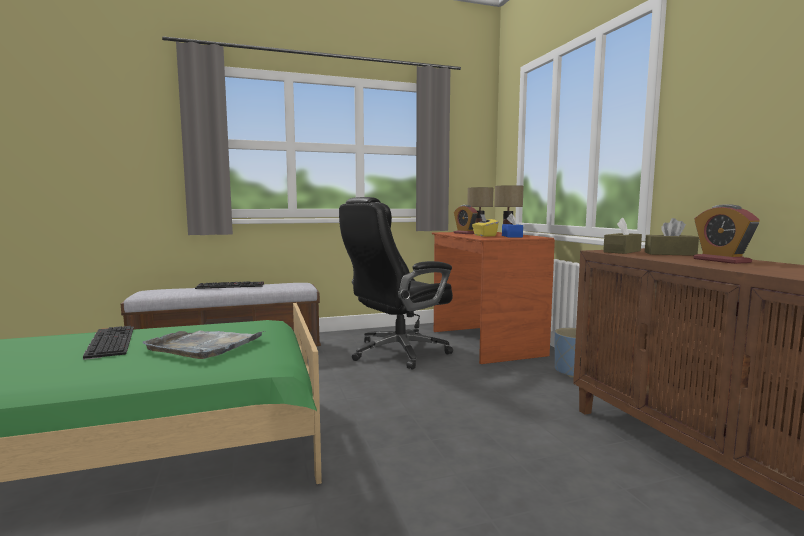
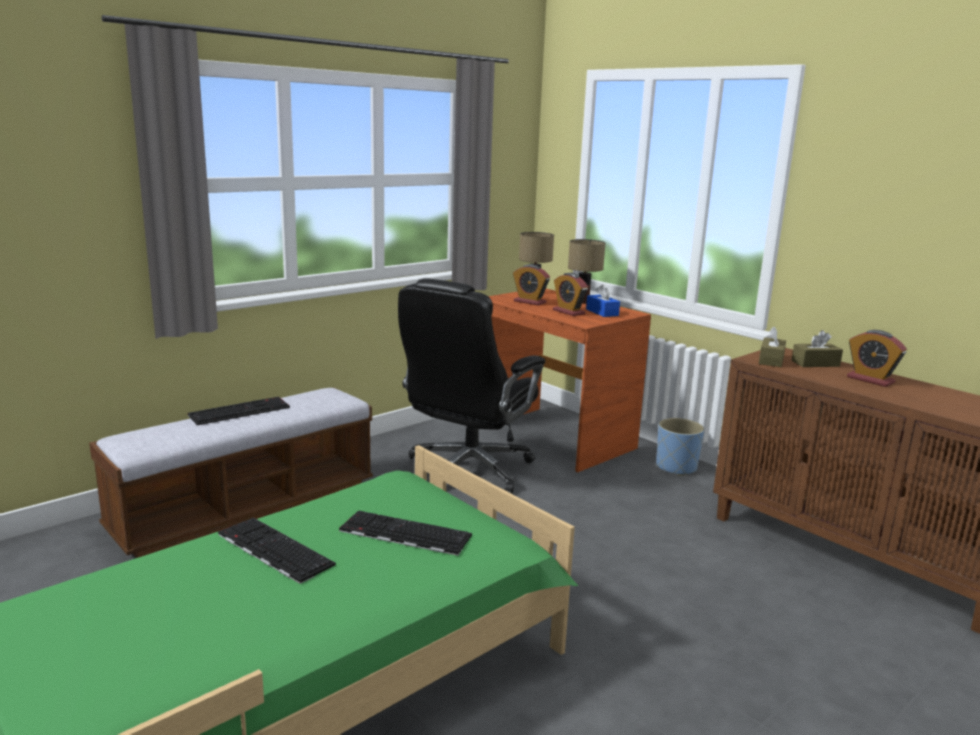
camera: 25 degrees left, 10 degrees up
grey tray [143,331,264,359] -> keyboard [339,511,472,556]
yellow tissue box [472,215,499,237] -> alarm clock [553,273,588,316]

